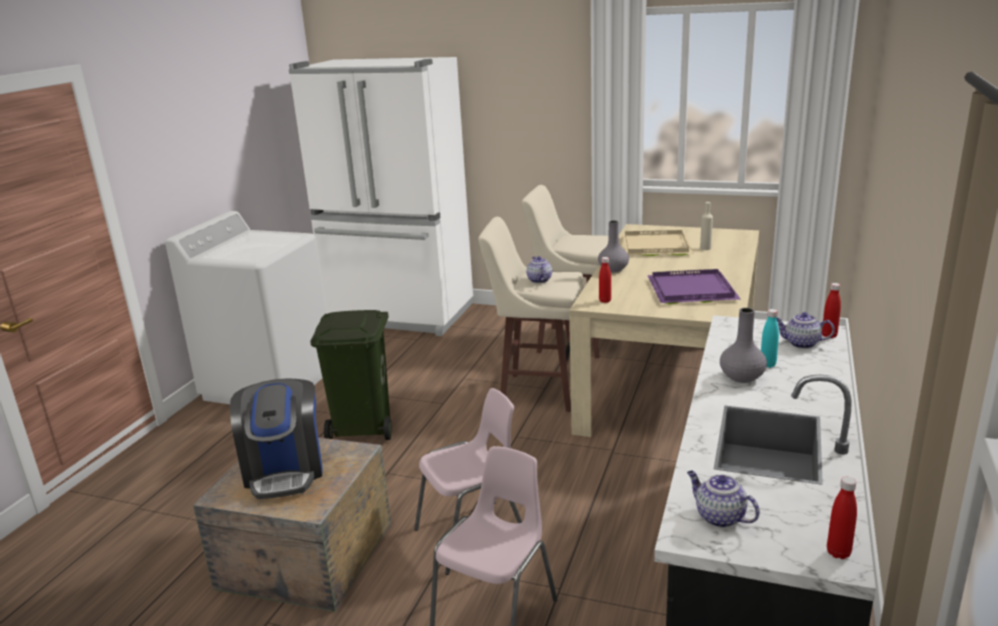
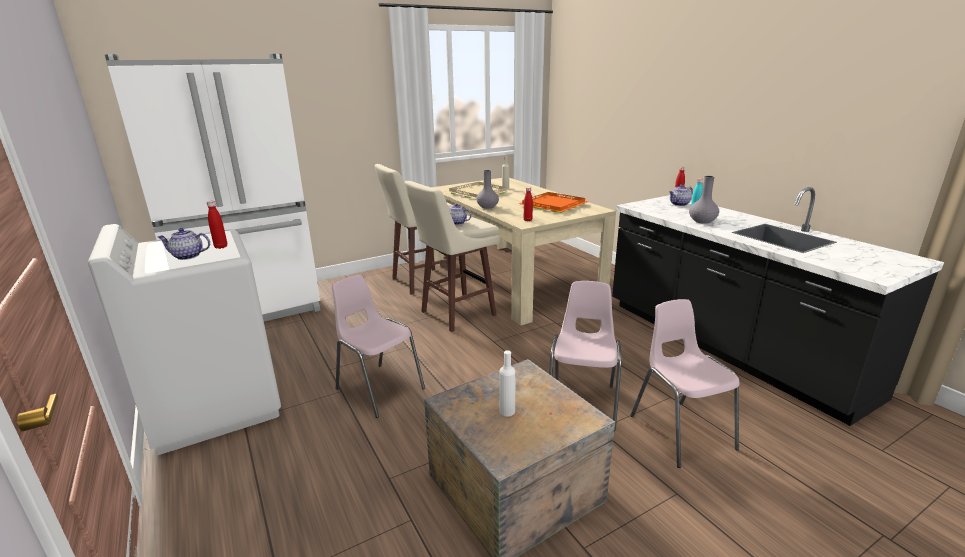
camera: 50 degrees left, 0 degrees up
coffee machine [230,378,322,499] -> white bottle [499,350,516,416]
green trash can [310,310,392,440] -> pink chair [331,275,425,418]
purple tray [647,269,740,305] -> orange tray [519,192,589,213]
teapot [687,471,760,528] -> teapot moved to [158,228,210,260]
red bottle [827,477,857,559] -> red bottle moved to [207,201,227,249]

